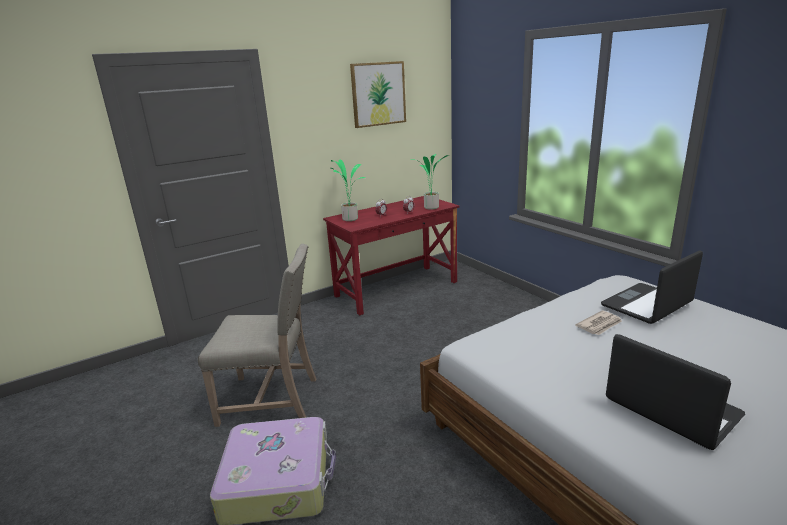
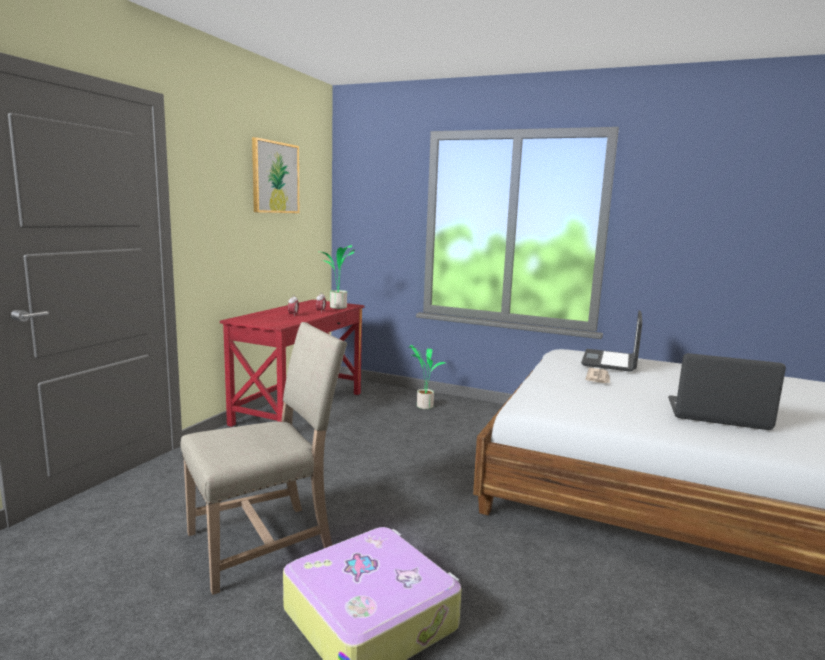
camera: 35 degrees left, 10 degrees down
potted plant [331,159,365,221] -> potted plant moved to [408,345,445,409]

